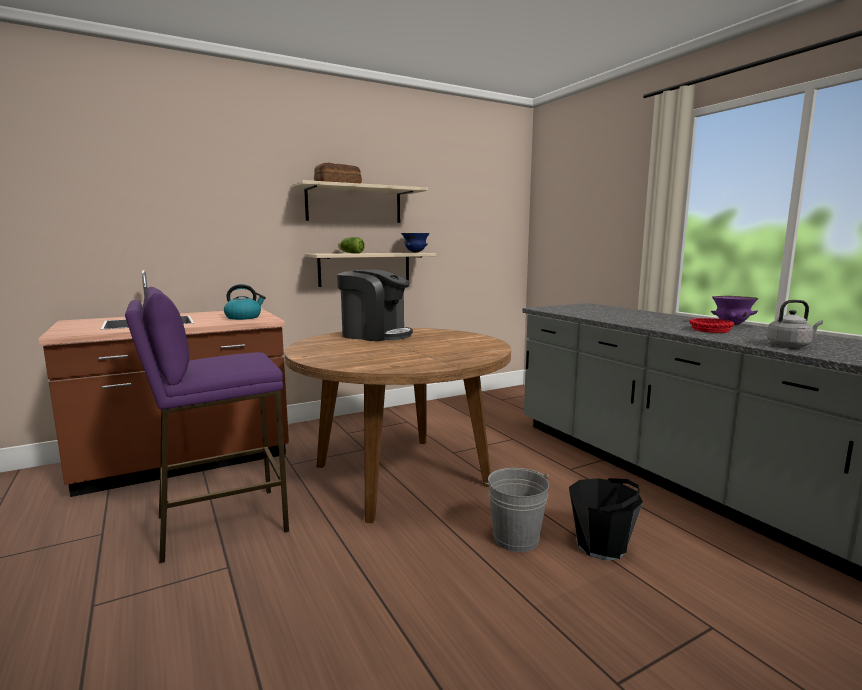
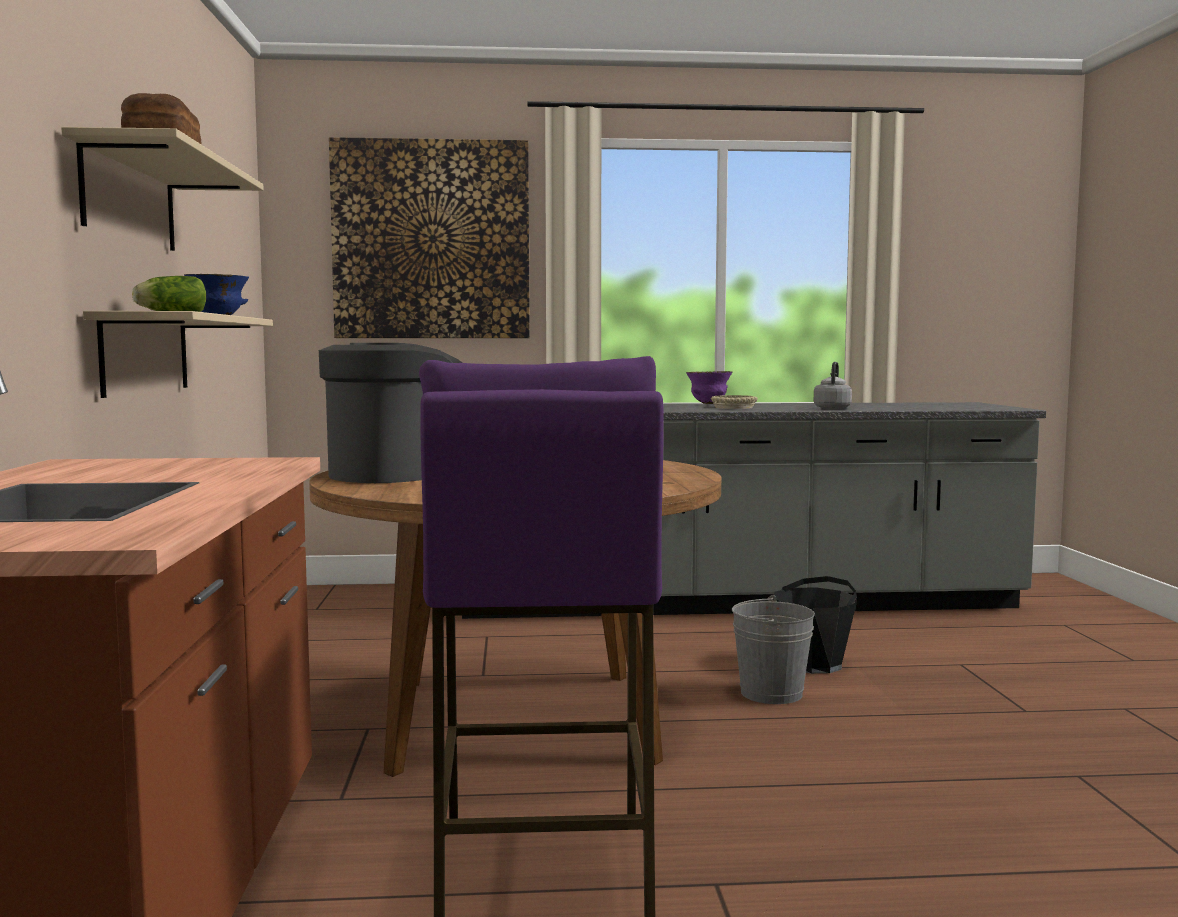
camera: 65 degrees left, 5 degrees down
kettle [224,284,266,320] -> none
red bowl [690,318,735,333] -> beige bowl [711,395,758,409]
none -> picture [329,137,530,338]

